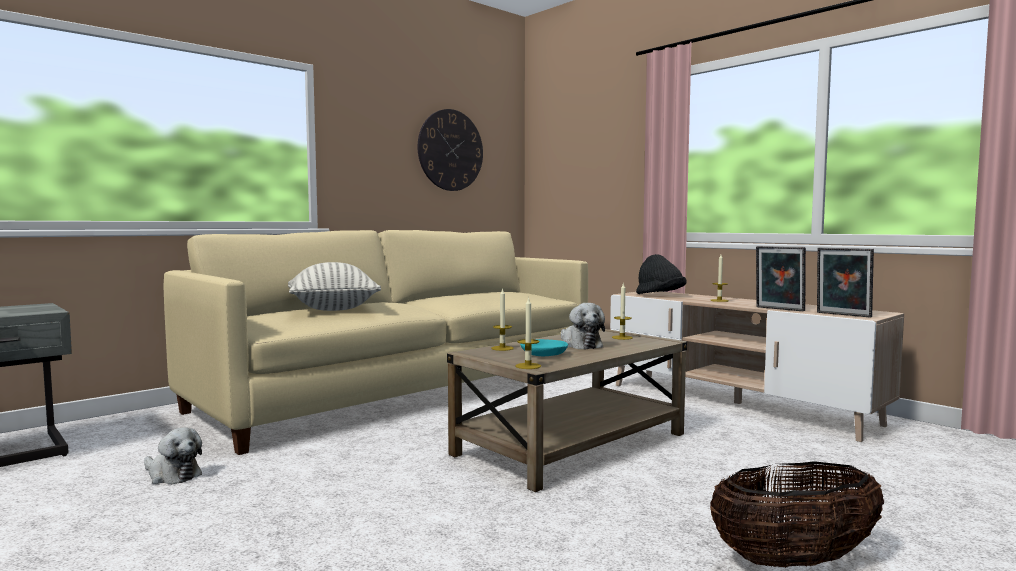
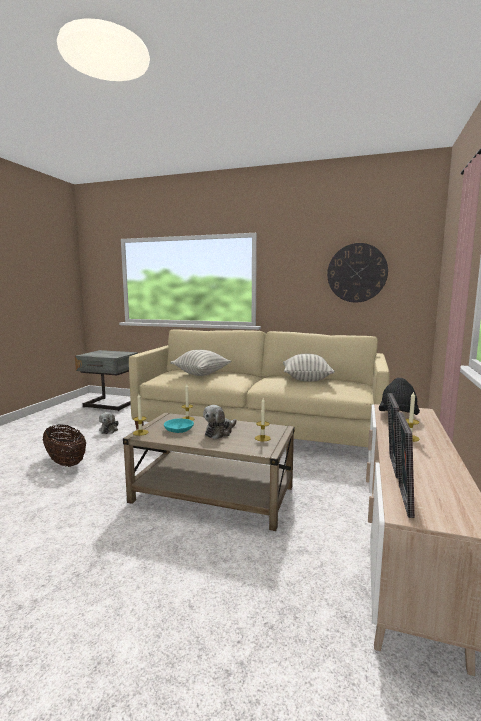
camera: 60 degrees right, 5 degrees up
basket [710,461,884,568] -> basket moved to [43,424,86,467]
none -> pillow [283,353,335,382]

